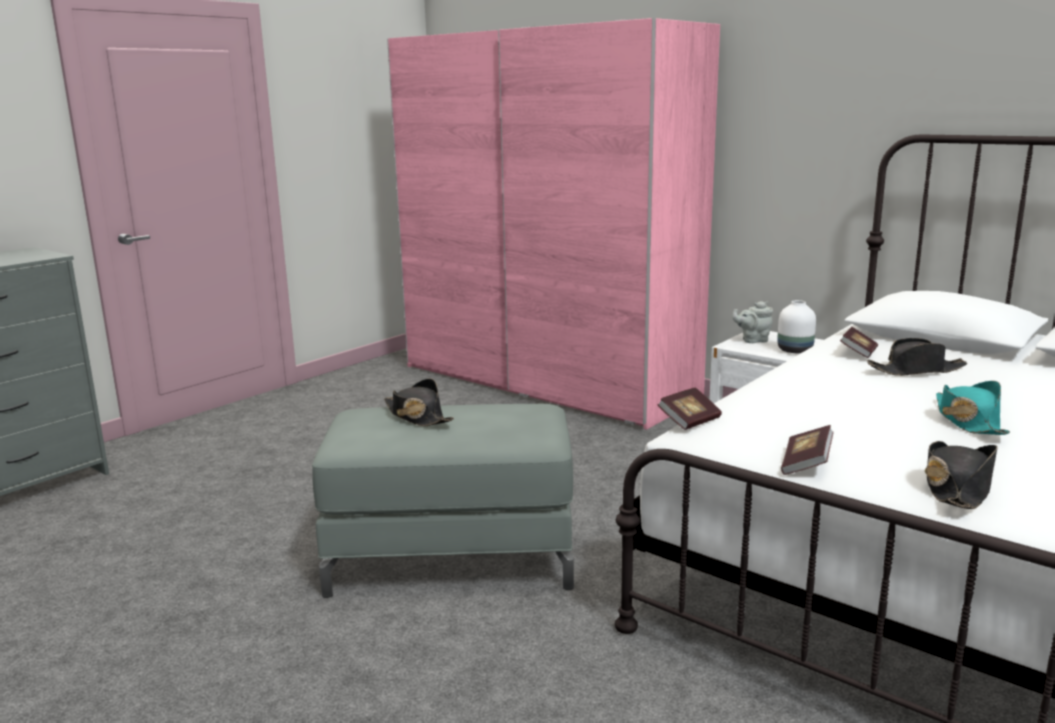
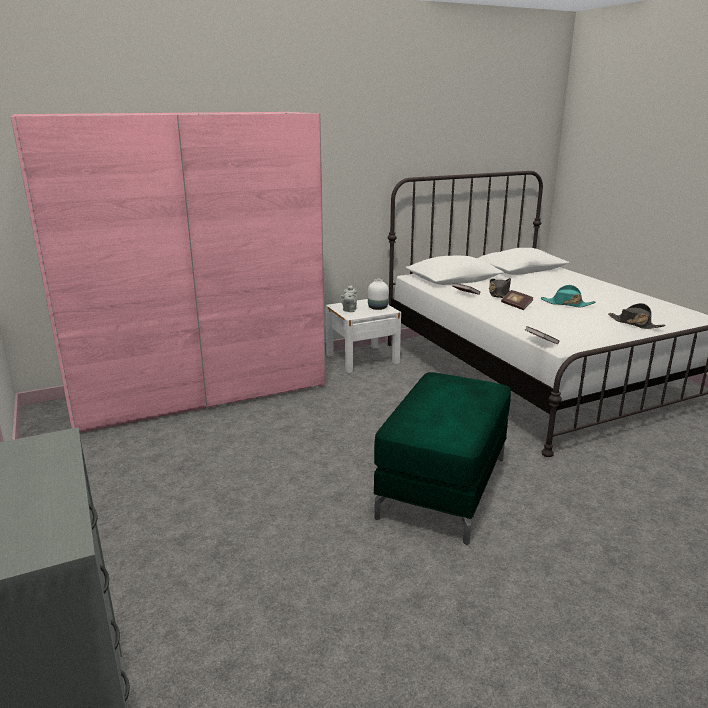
camera: 65 degrees left, 5 degrees up
grey ottoman [312,404,574,598] -> green ottoman [373,372,511,545]
black hat [384,378,454,426] -> none
book [781,425,833,475] -> book moved to [501,290,533,310]

